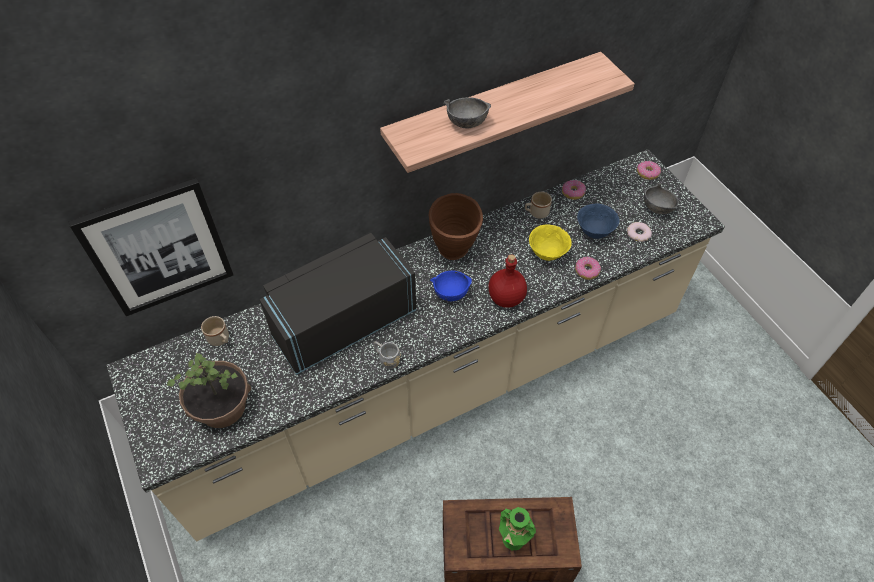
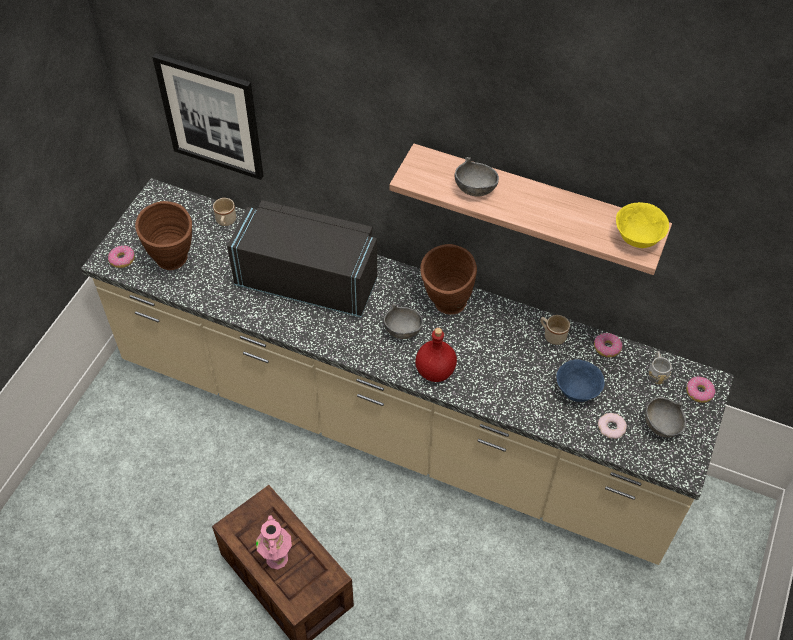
camera: 50 degrees right, 0 degrees up
potted plant [167,353,251,428] -> brown vase [135,201,192,270]
grey mug [373,341,401,369] -> grey mug moved to [648,351,672,385]
blue bowl [430,271,472,301] -> grey bowl [384,304,423,339]
green vase [499,507,536,550] -> pink vase [256,515,292,569]
yellow bowl [529,224,572,261] -> yellow bowl moved to [616,202,669,248]
donut [575,257,601,280] -> donut moved to [108,245,135,268]

